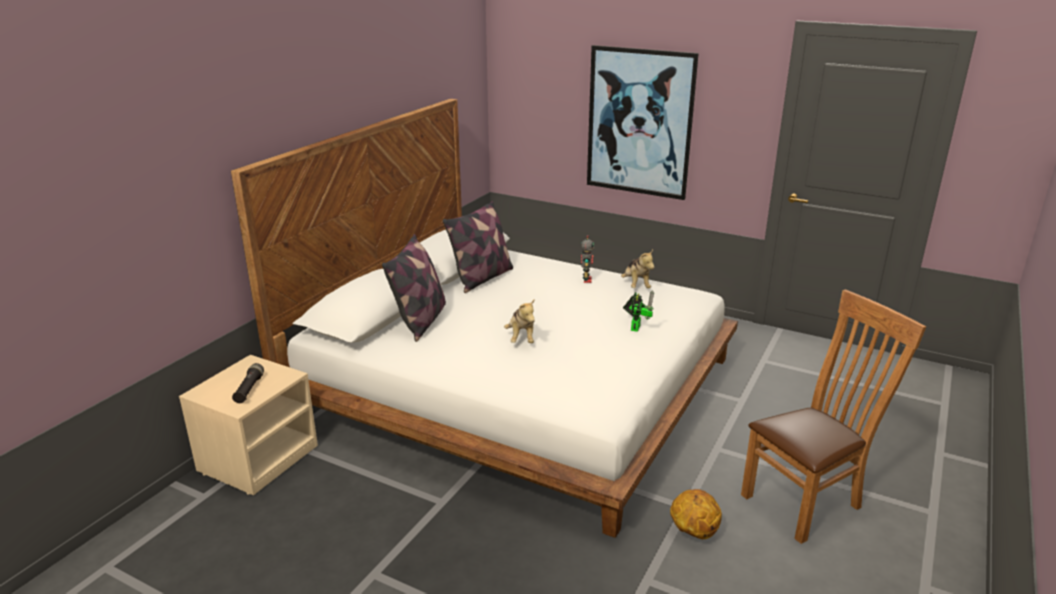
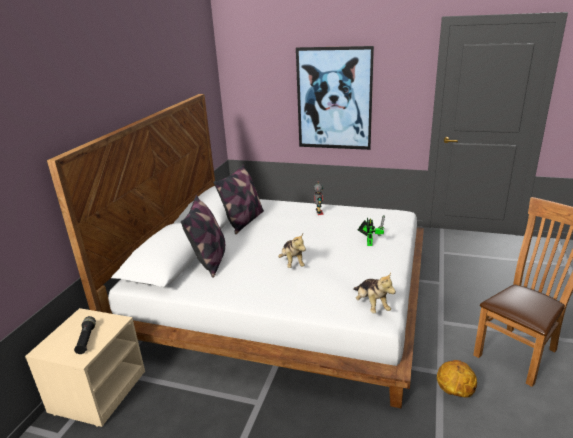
camera: 10 degrees left, 0 degrees up
plush toy [621,250,655,288] -> plush toy moved to [353,273,396,314]

